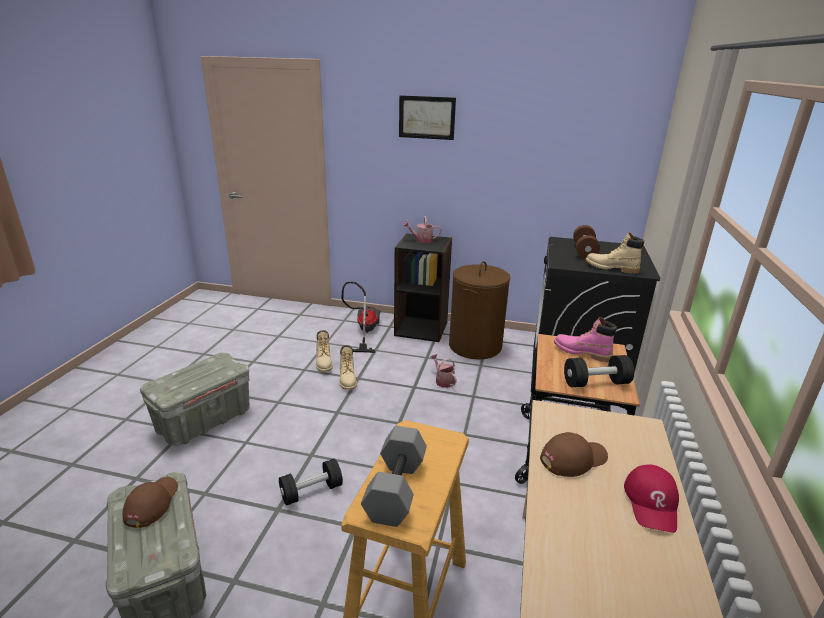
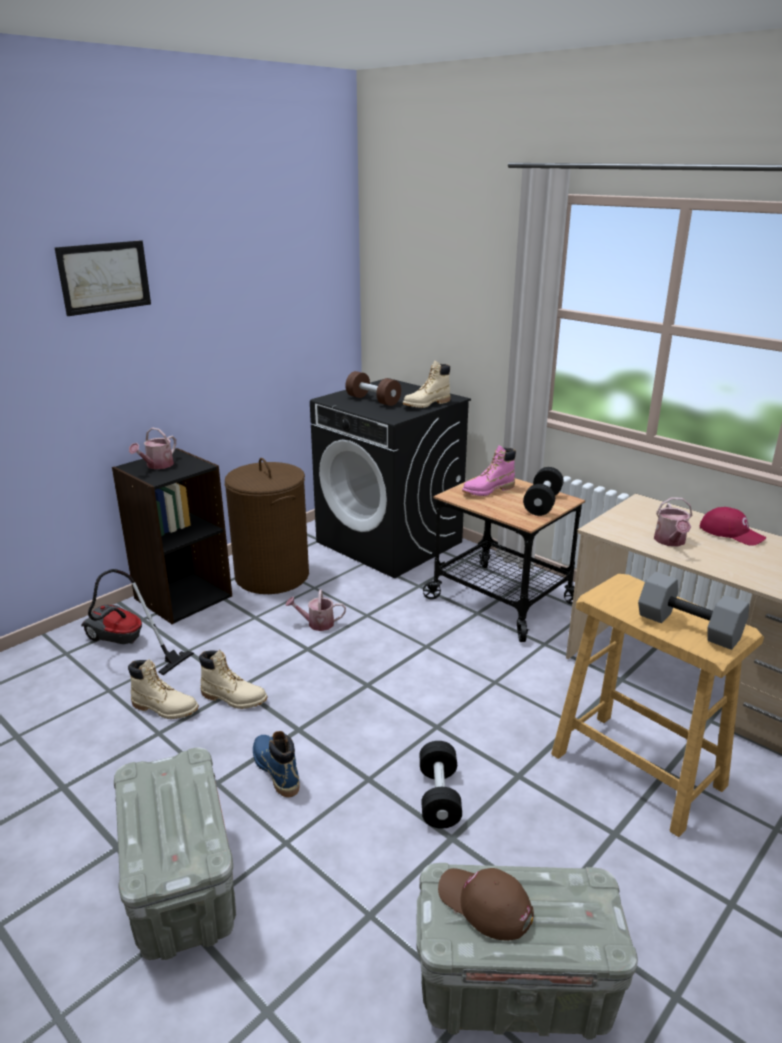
camera: 60 degrees left, 0 degrees up
brown cap [540,432,608,477] -> watering can [654,497,693,547]
none -> blue boot [253,731,300,797]

